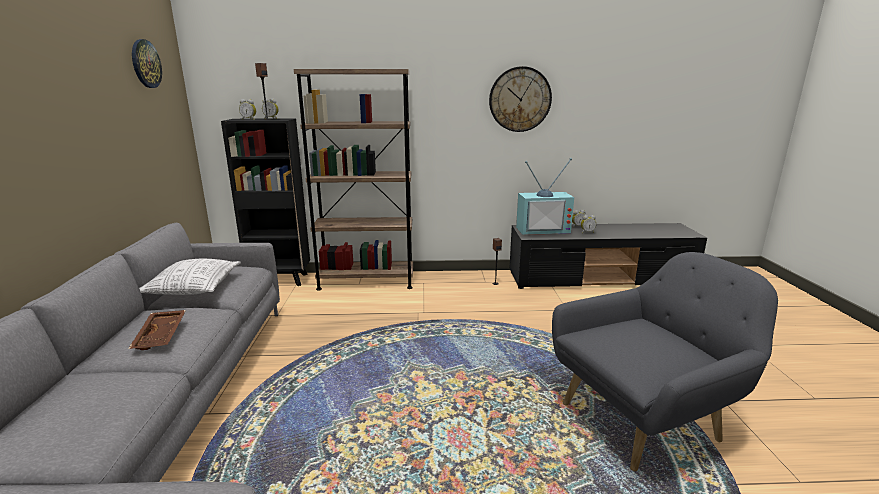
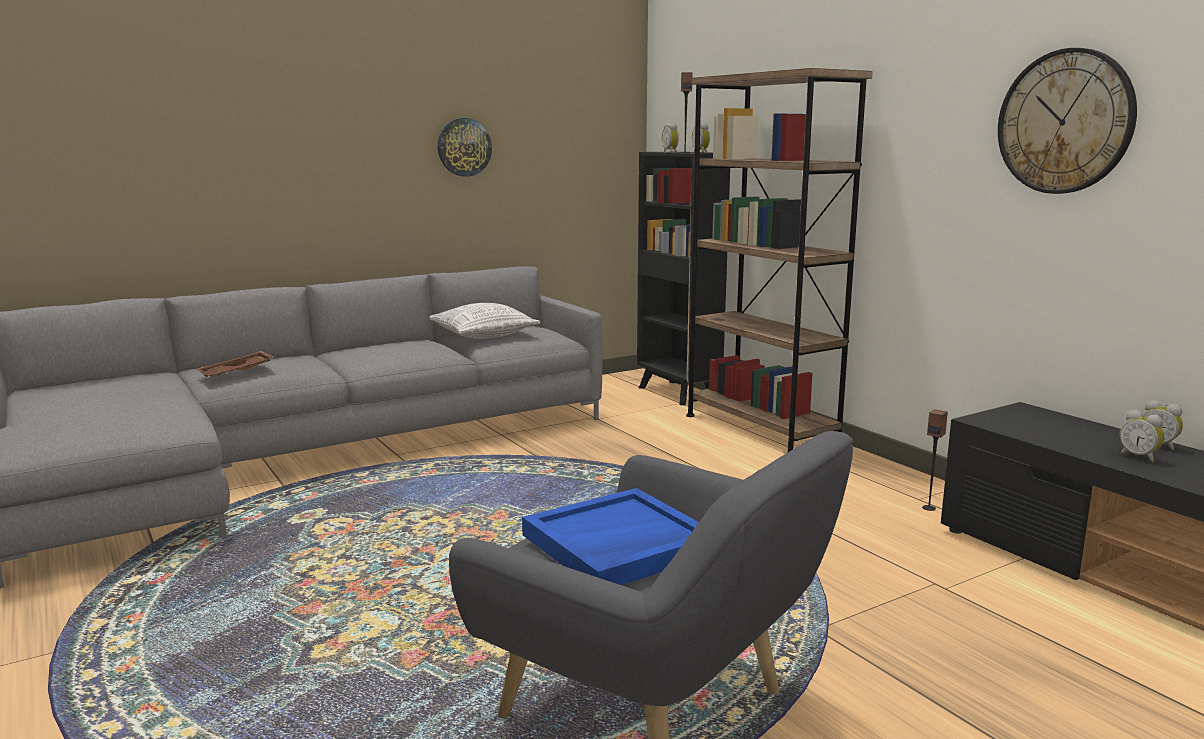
camera: 60 degrees right, 5 degrees down
brown tray [128,310,186,350] -> brown tray moved to [196,351,274,377]
wall clock [132,39,162,88] -> wall clock moved to [438,118,492,177]
television [516,158,574,235] -> none
none -> blue tray [522,488,699,585]

